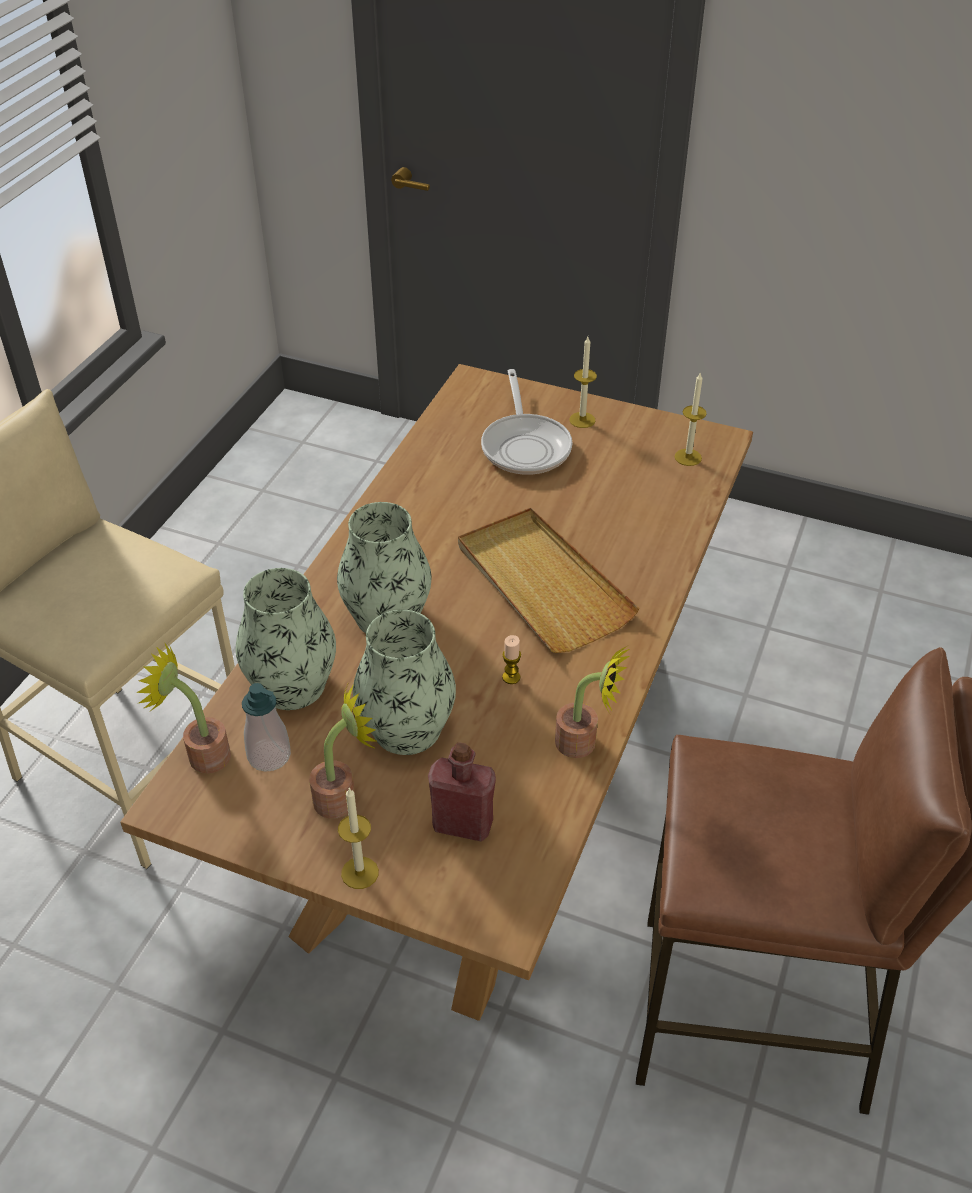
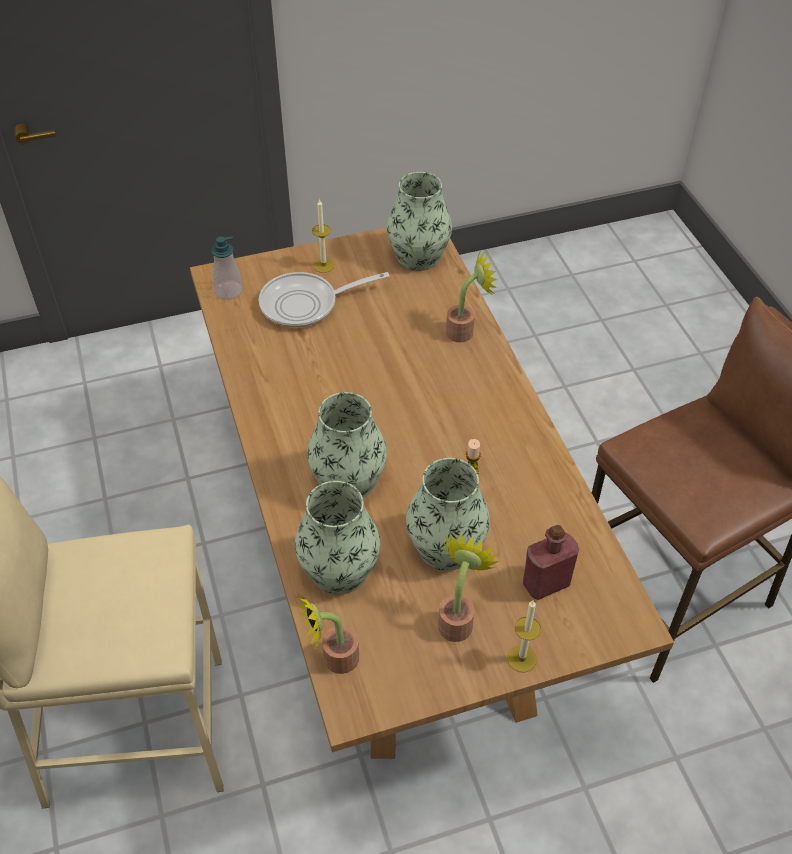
camera: 40 degrees left, 5 degrees up
soap dispenser [242,683,291,772] -> soap dispenser moved to [211,236,243,300]
beige tray [458,508,639,653] -> none
frying pan [481,369,572,475] -> frying pan turned 120 degrees clockwise [259,272,389,328]
potted plant [555,645,630,758] -> potted plant moved to [446,251,497,343]
candle [675,372,707,466] -> vase [387,172,452,271]

